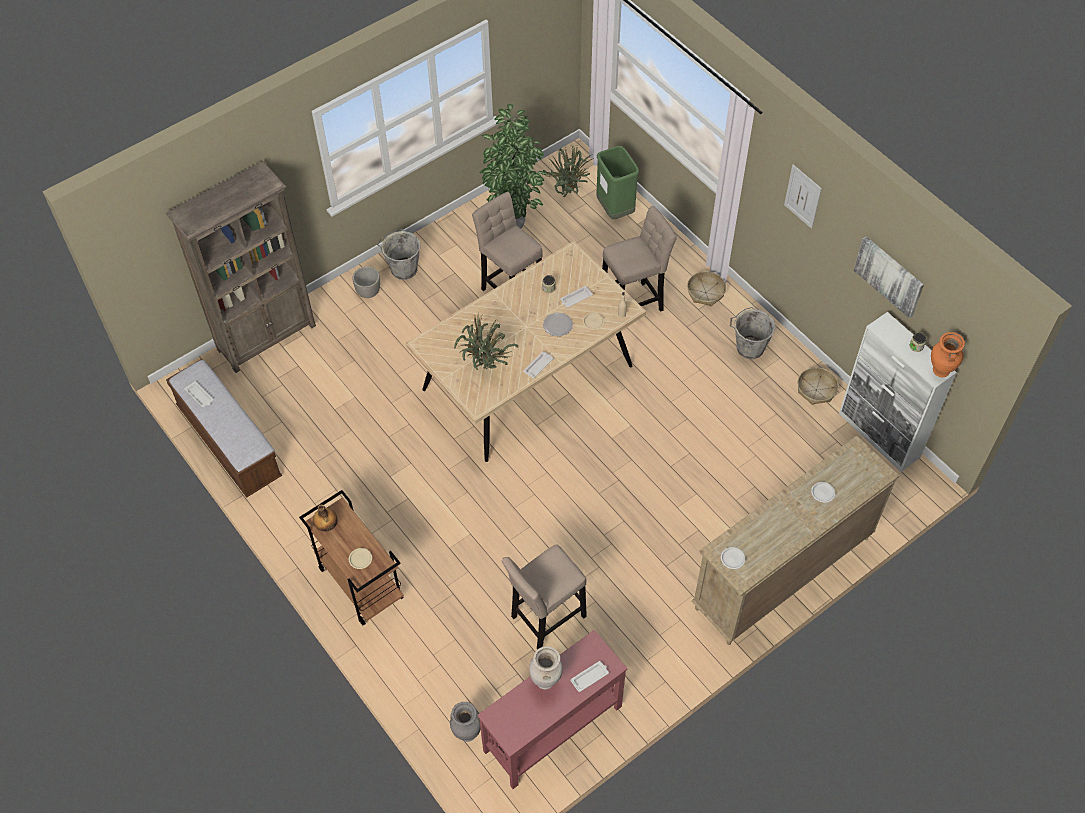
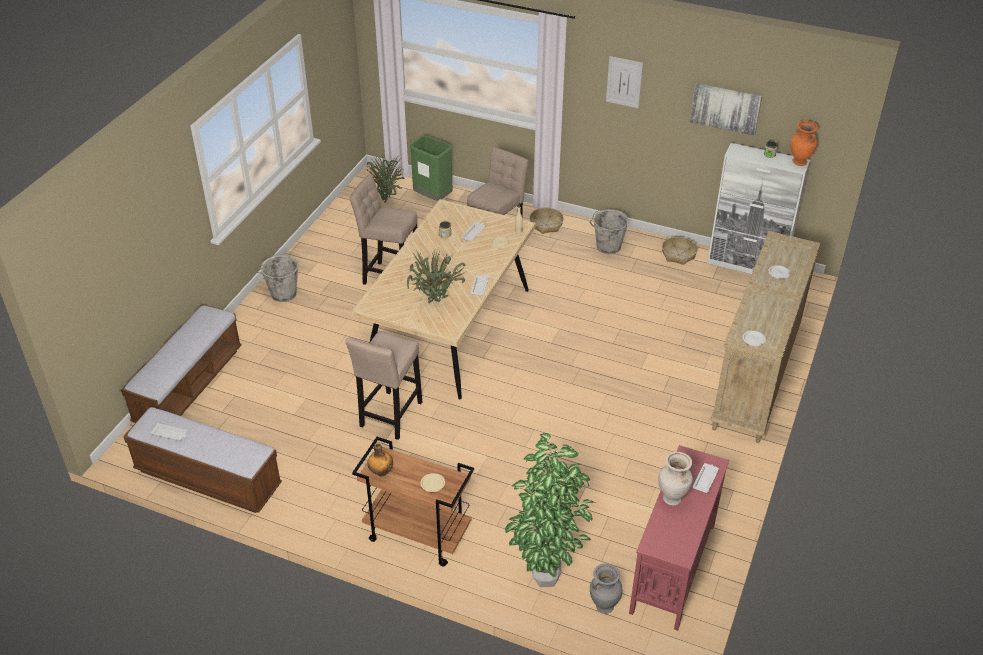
camera: 30 degrees left, 15 degrees down
brown bookcase [166,161,316,373] -> bench [121,304,242,423]
grey planter [352,267,380,298] -> none
potted plant [480,104,548,228] -> potted plant moved to [505,433,594,587]
beige stool [502,544,587,650] -> beige stool moved to [345,331,422,440]
plate [543,312,573,337] -> none

